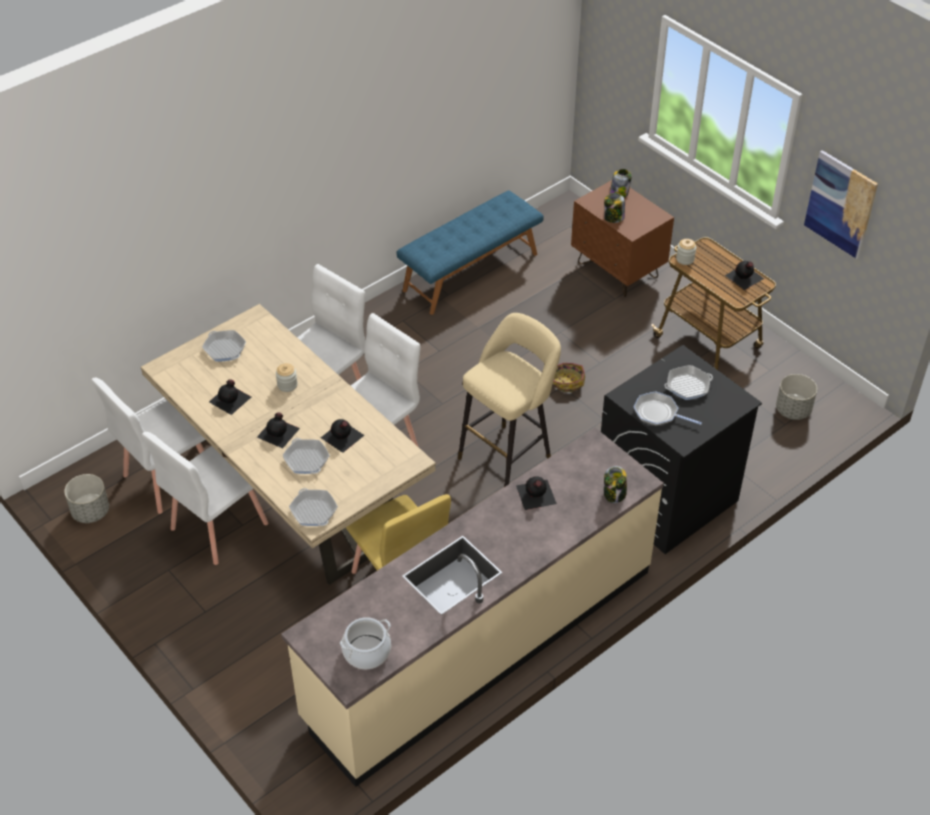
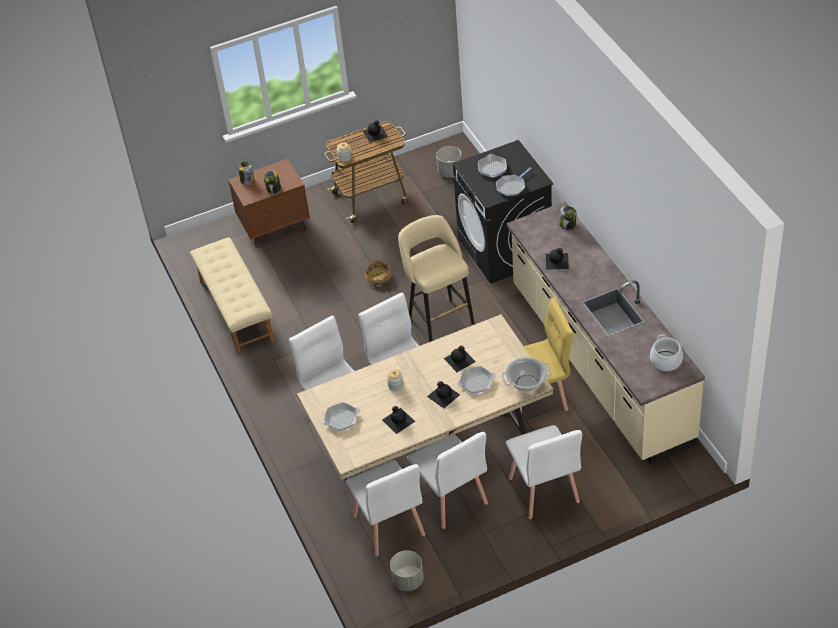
camera: 70 degrees left, 0 degrees up
frying pan [289,488,338,526] -> cooking pot [502,357,552,392]
blue bench [396,191,544,315] -> beige bench [190,237,275,355]
picture [804,150,878,259] -> none
none -> white chair [506,425,582,519]

